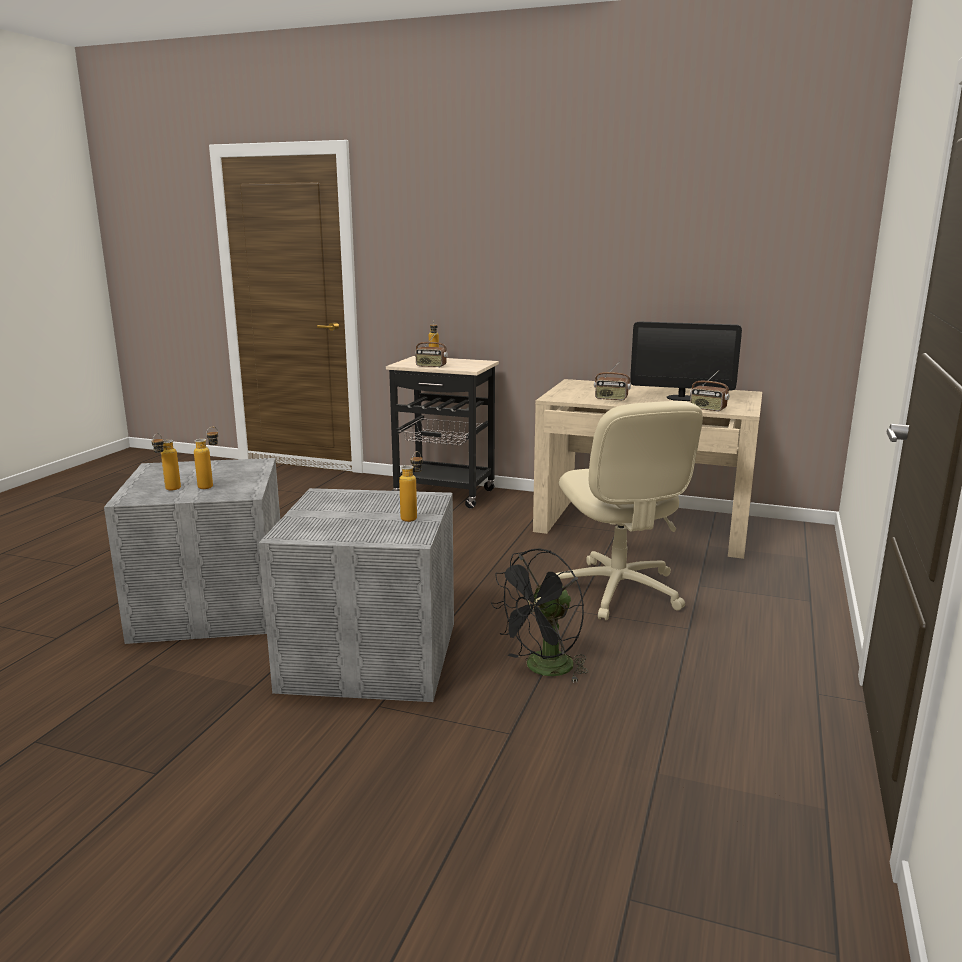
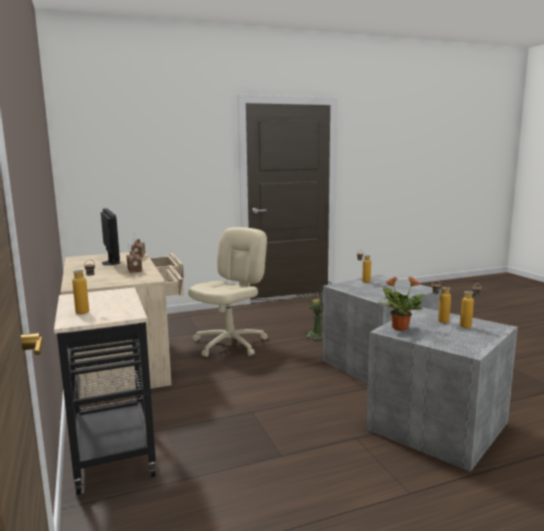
camera: 130 degrees left, 5 degrees down
radio [415,332,448,368] -> none
none -> potted plant [378,276,425,331]

